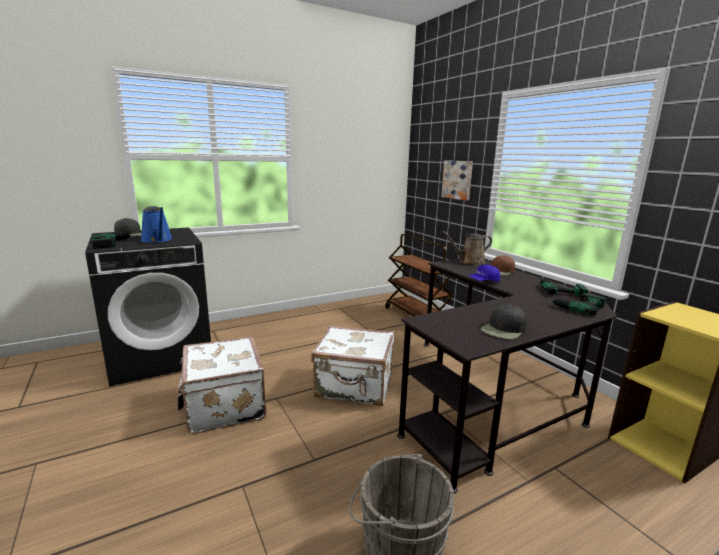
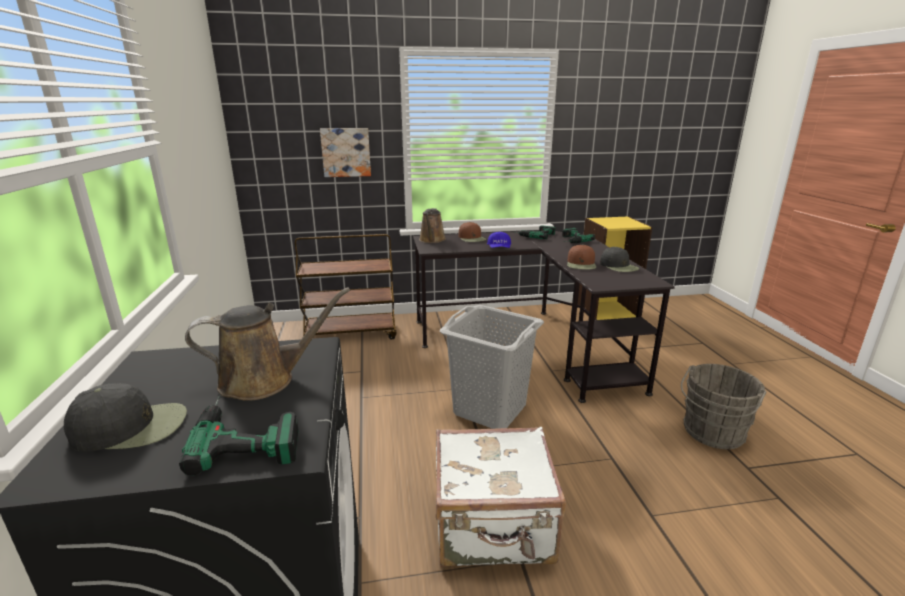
camera: 70 degrees left, 5 degrees up
blue watering can [141,206,172,243] -> brown watering can [185,287,350,401]
white suitcase [311,325,394,406] -> grey laundry basket [440,305,544,429]
none -> brown cap [567,244,596,270]

